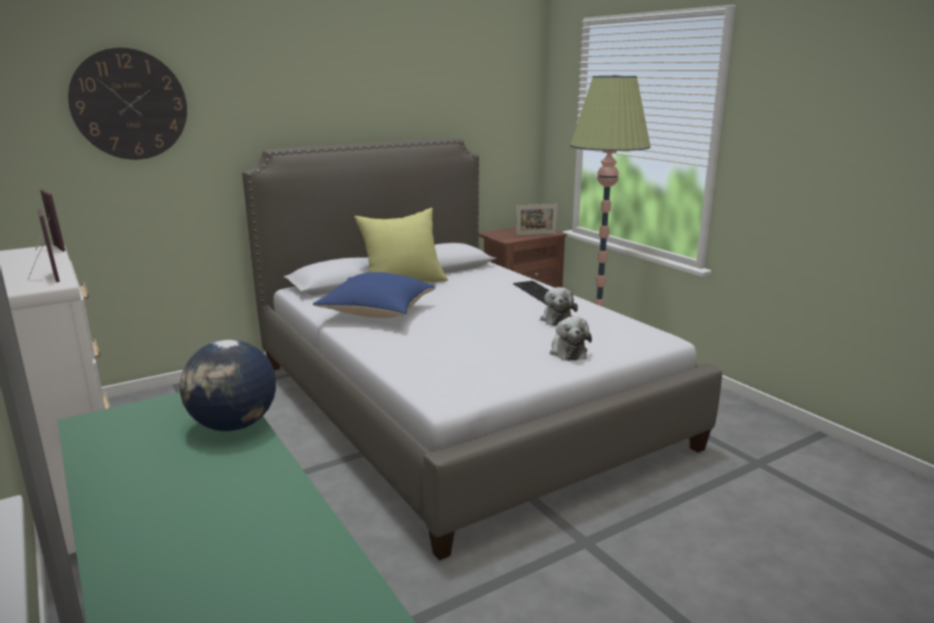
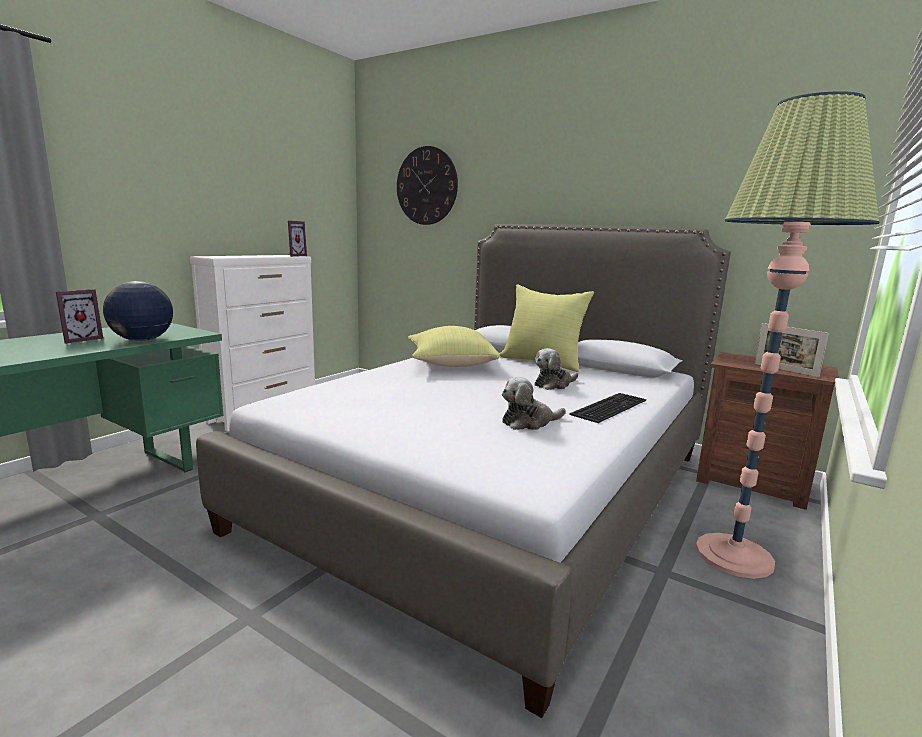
camera: 65 degrees right, 5 degrees down
picture frame [28,209,60,282] -> picture frame moved to [56,289,103,344]
blue pillow [313,272,436,318] -> yellow pillow [408,326,500,367]
plush toy [550,316,592,361] -> plush toy moved to [535,348,578,390]

